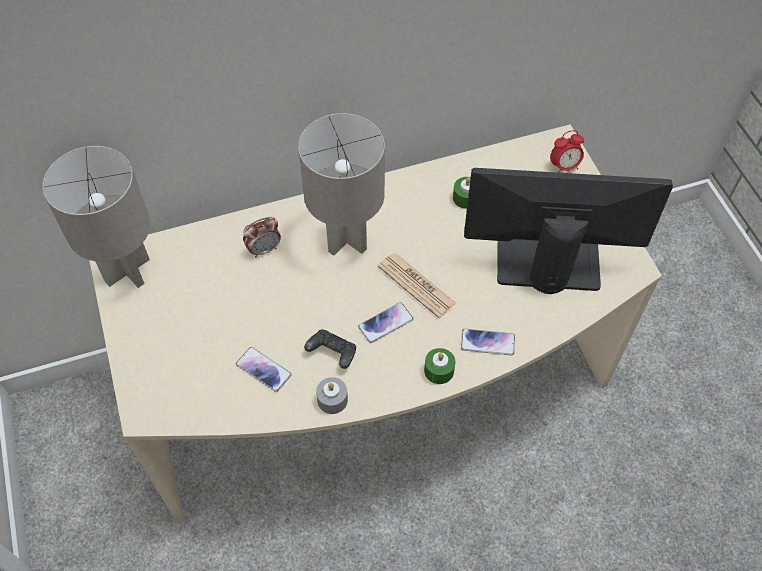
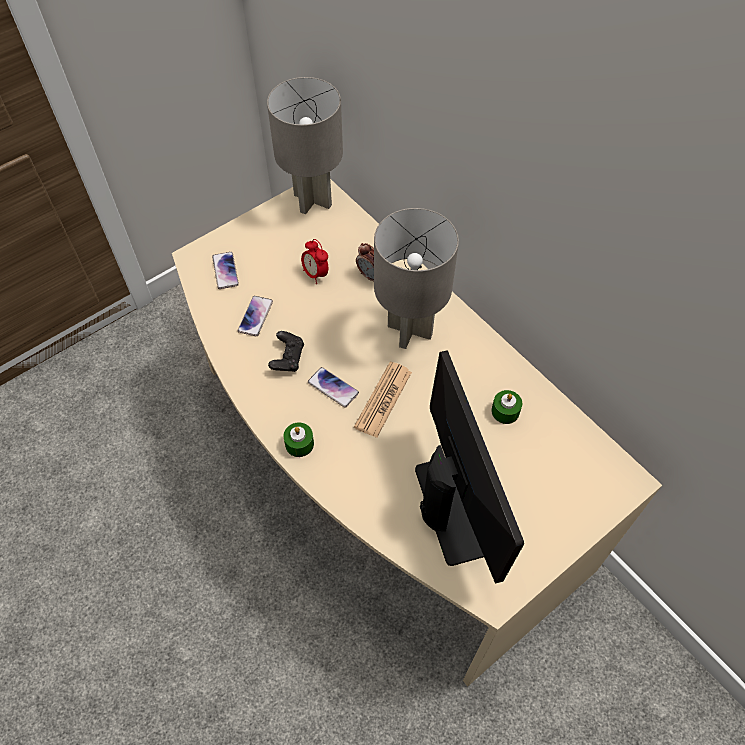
camera: 70 degrees right, 0 degrees up
grey candle [316,377,348,414] -> none
phone [461,329,515,355] -> phone moved to [212,252,239,289]
alarm clock [550,130,584,173] -> alarm clock moved to [301,239,328,284]

